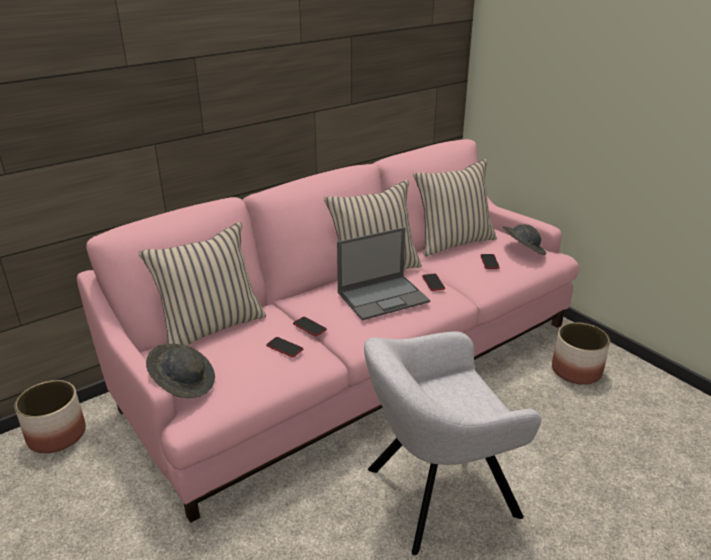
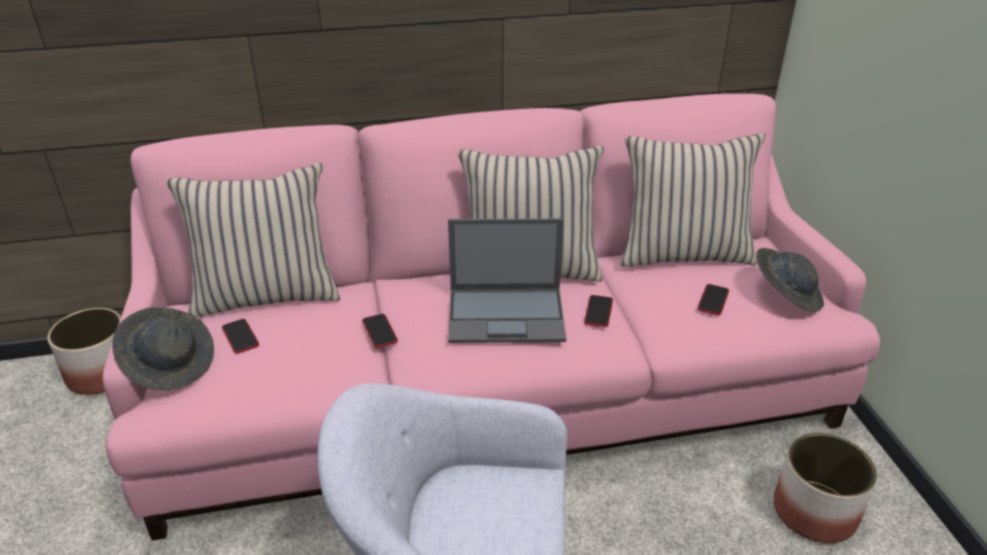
camera: 25 degrees right, 5 degrees up
phone [266,337,303,357] -> phone moved to [222,319,259,354]

